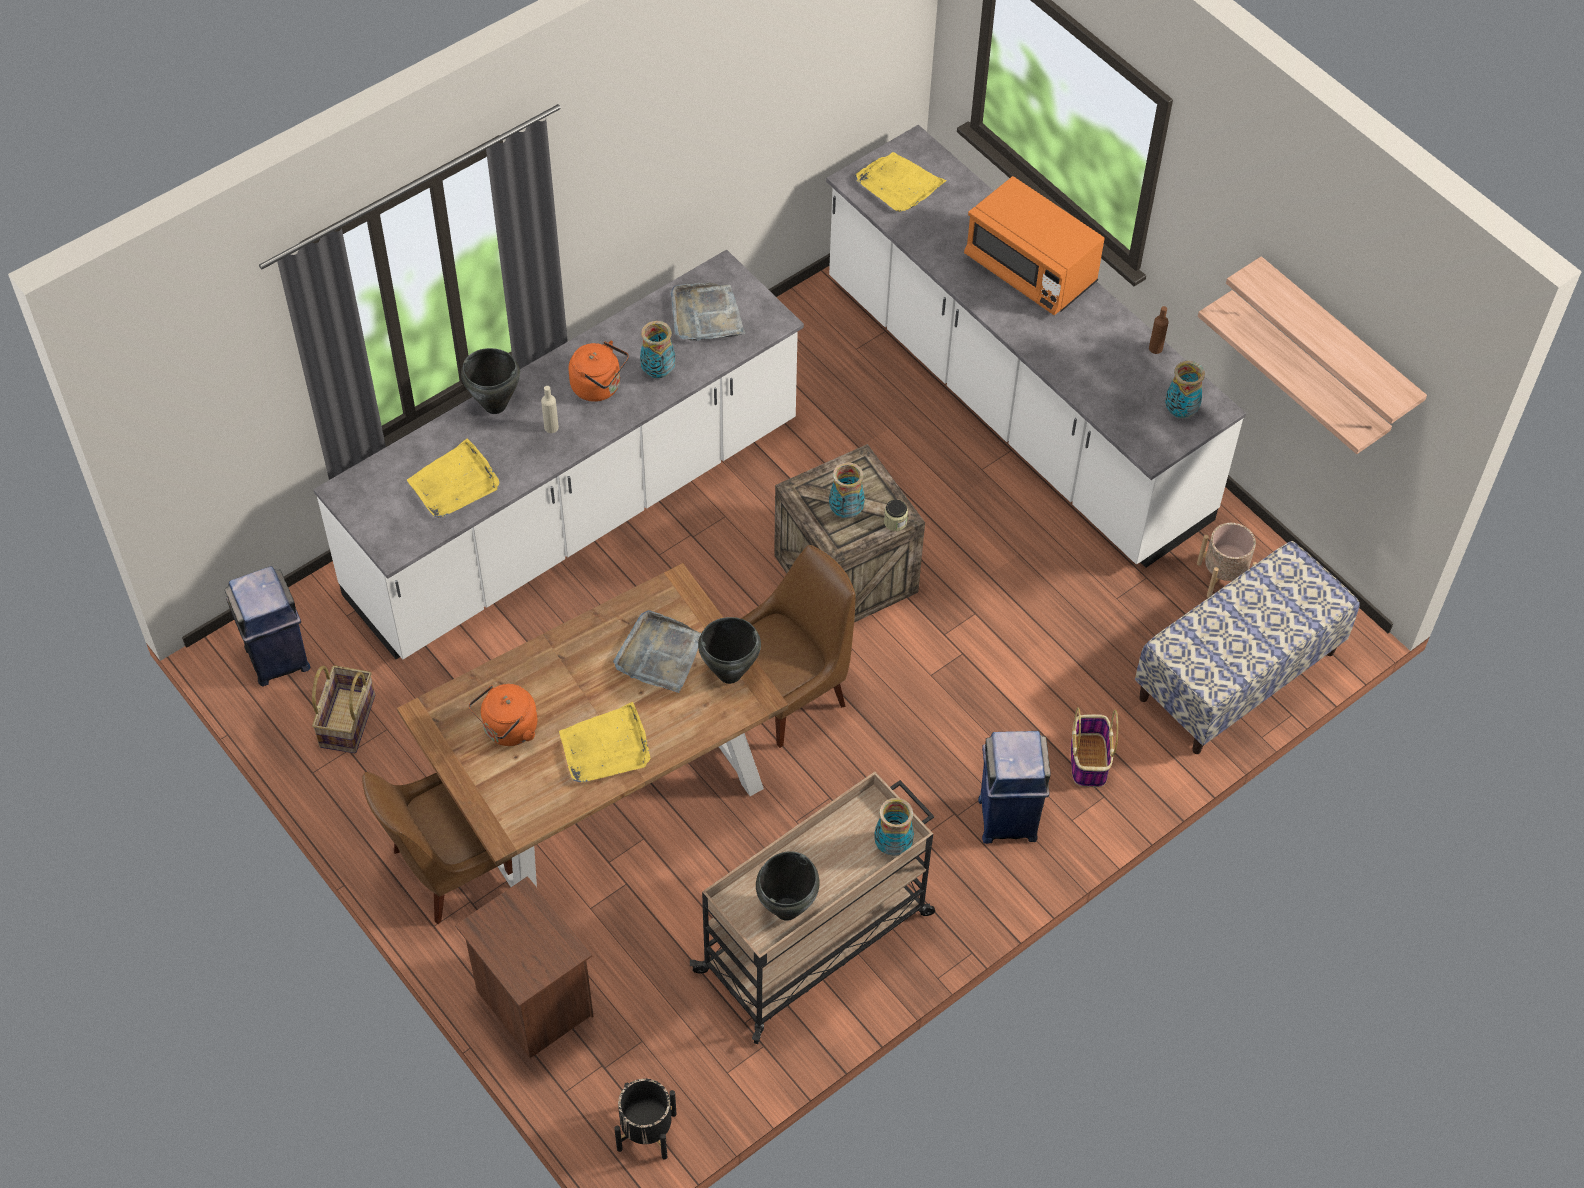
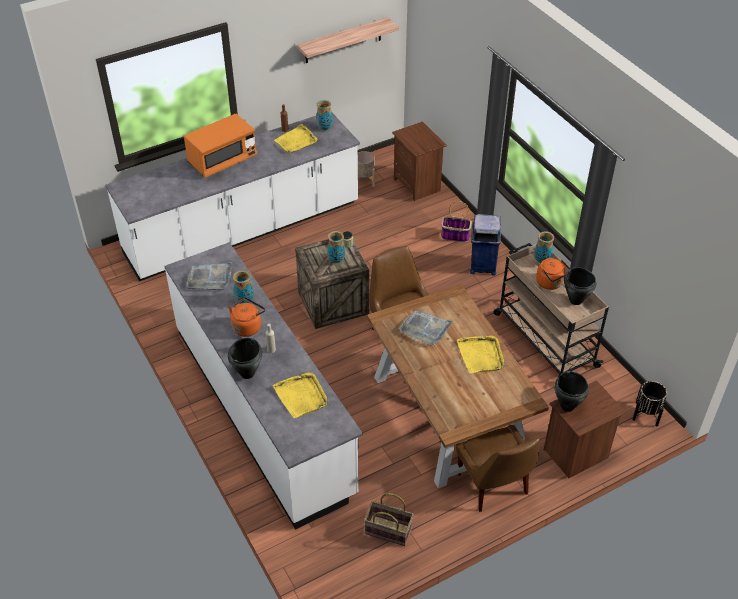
camera: 80 degrees left, 10 degrees down
blue trash can [225,566,310,686] -> none
orange kettle [469,684,538,746] -> orange kettle moved to [536,258,570,290]
black cooking pot [698,617,761,684] -> black cooking pot moved to [555,371,589,412]
yellow tray [855,152,947,212] -> yellow tray moved to [274,124,317,154]
bench [1135,541,1360,754] -> brown nightstand [392,121,447,202]
shelf [1198,290,1392,454] -> none

